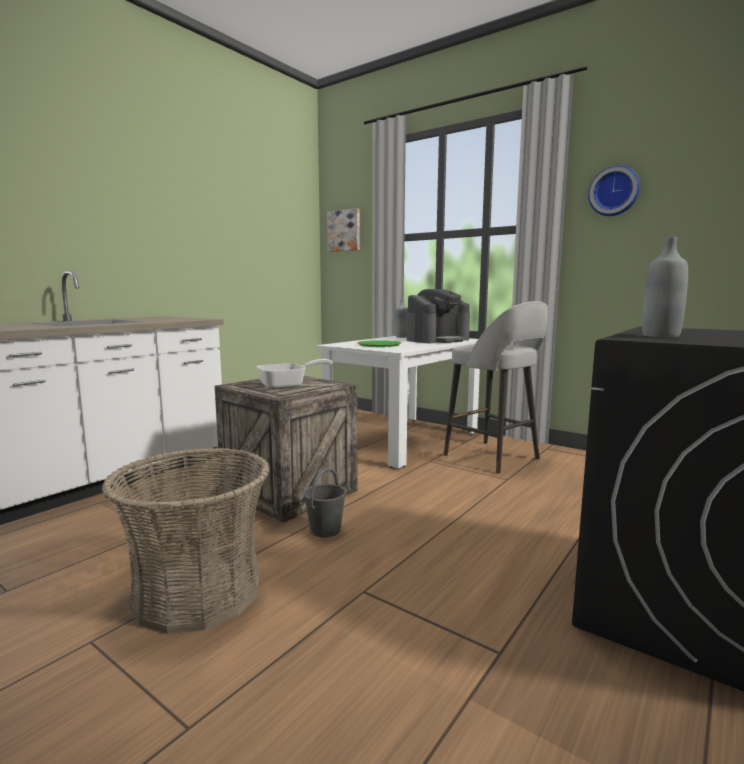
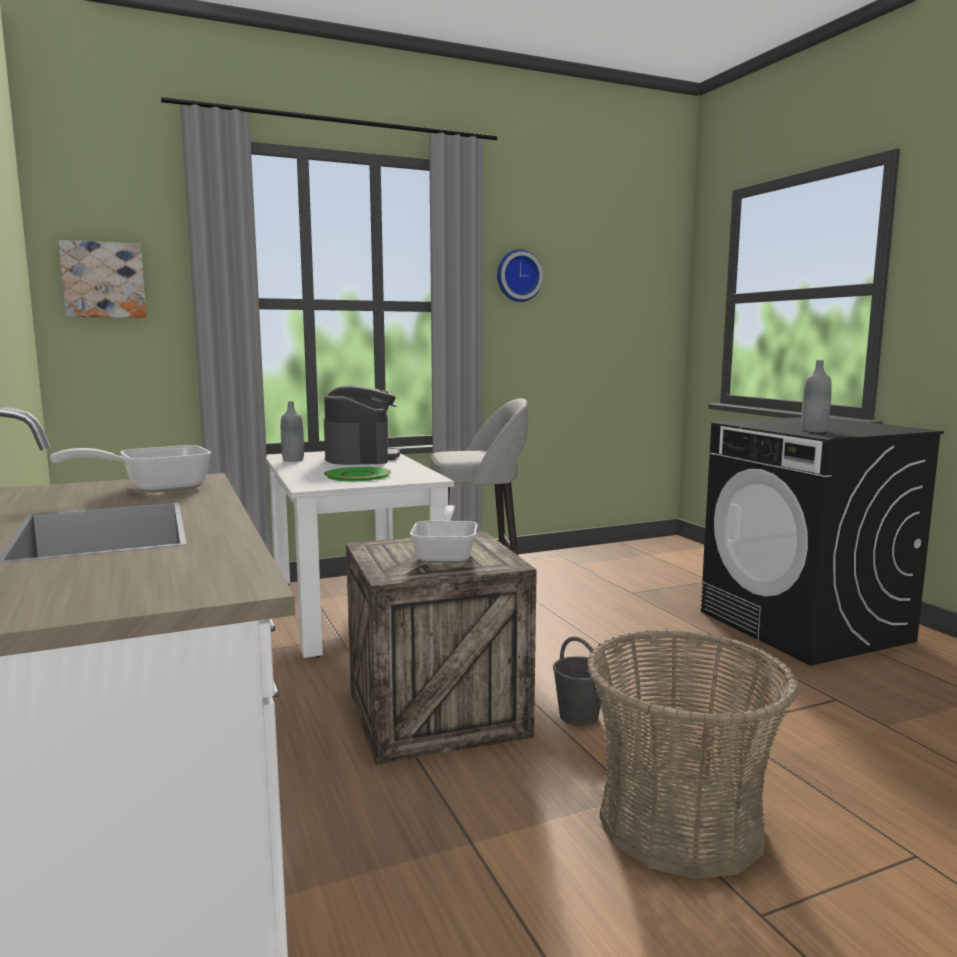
camera: 60 degrees left, 0 degrees up
none -> frying pan [50,445,211,493]

